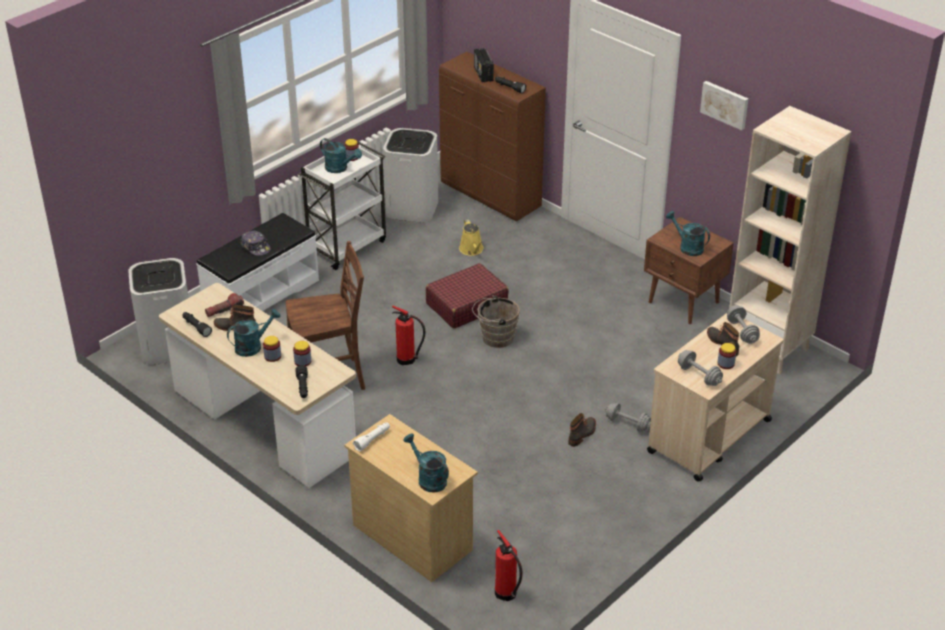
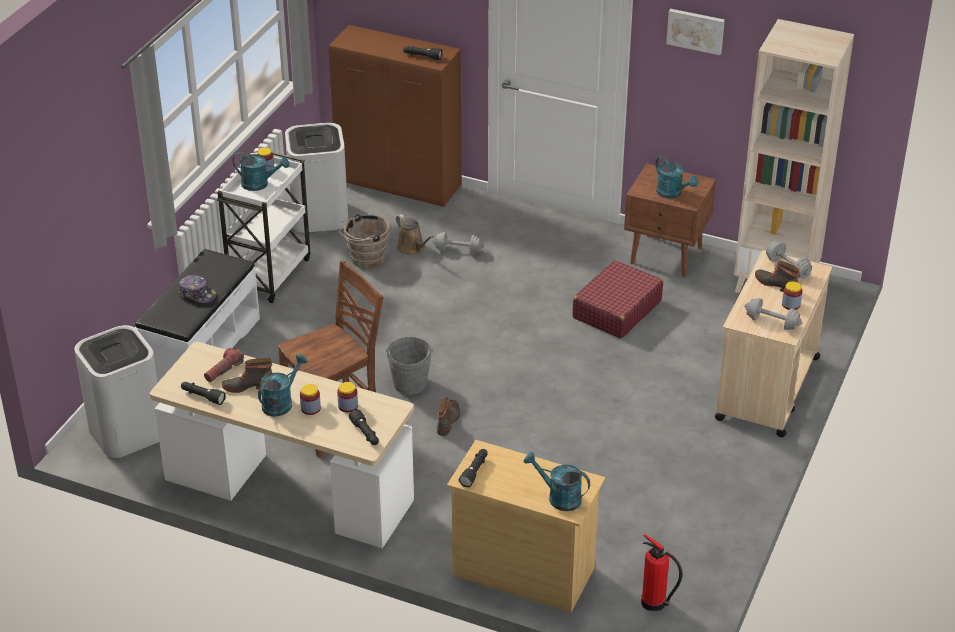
camera: 20 degrees left, 0 degrees up
white flashlight [353,422,390,451] -> black flashlight [459,449,488,487]
fire extinguisher [392,306,426,365] -> grey bucket [386,337,433,395]
red suitcase [426,263,509,329] -> red suitcase moved to [572,260,663,338]
yellow watering can [459,219,483,256] -> brown watering can [396,214,434,255]
brown bucket [472,296,520,348] -> brown bucket moved to [339,214,389,269]
radio [474,48,494,82] -> none
boot [568,413,596,447] -> boot moved to [437,397,460,436]
grey dumbbell [605,403,651,432] -> grey dumbbell moved to [432,232,484,254]
turquoise watering can [666,211,710,256] -> turquoise watering can turned 150 degrees counterclockwise [655,156,698,199]

